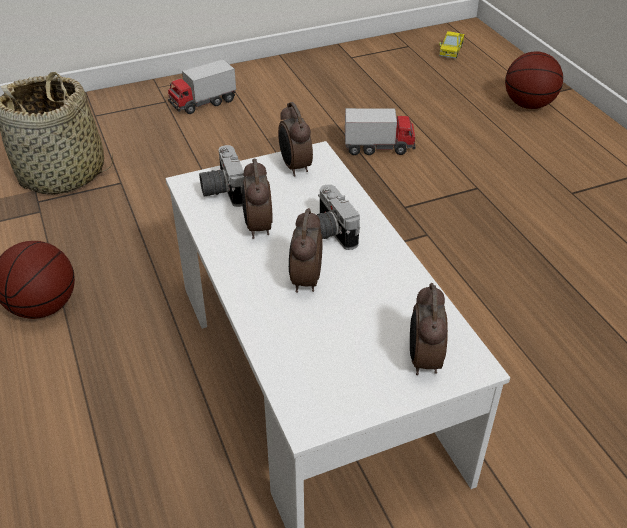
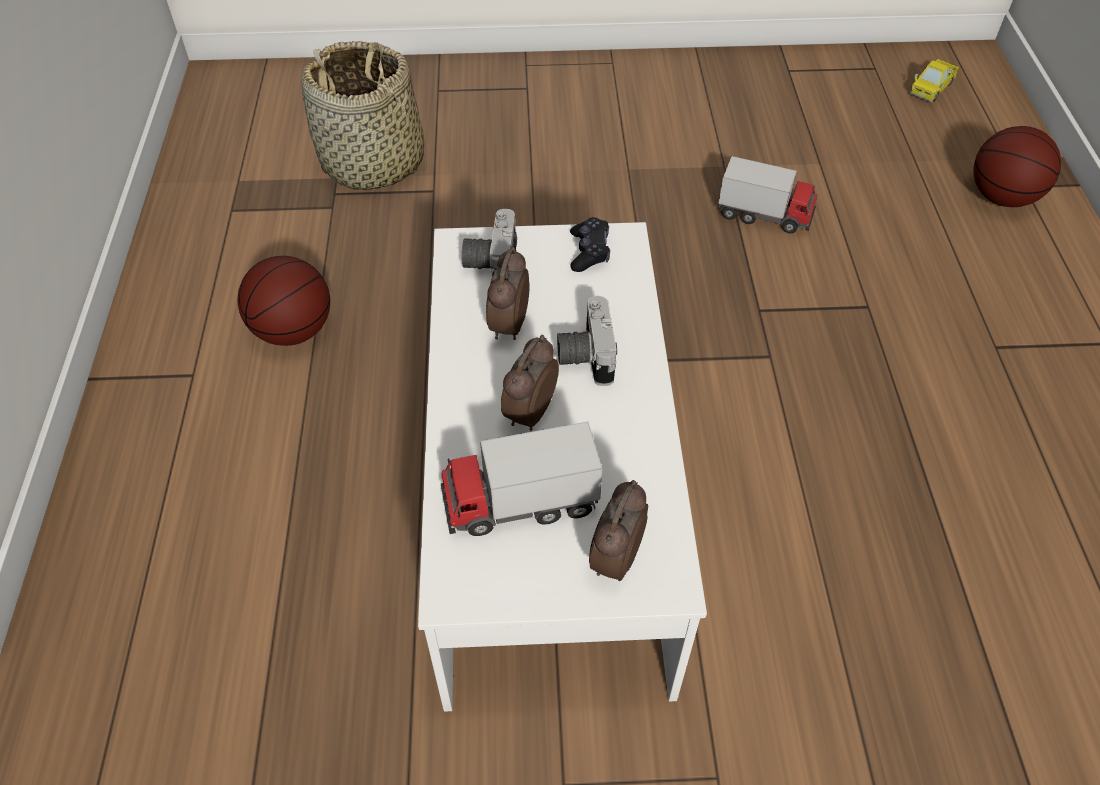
camera: 20 degrees right, 10 degrees up
toy truck [168,59,236,114] -> toy truck moved to [441,422,603,536]
alarm clock [278,102,313,177] -> black game controller [570,217,610,272]

